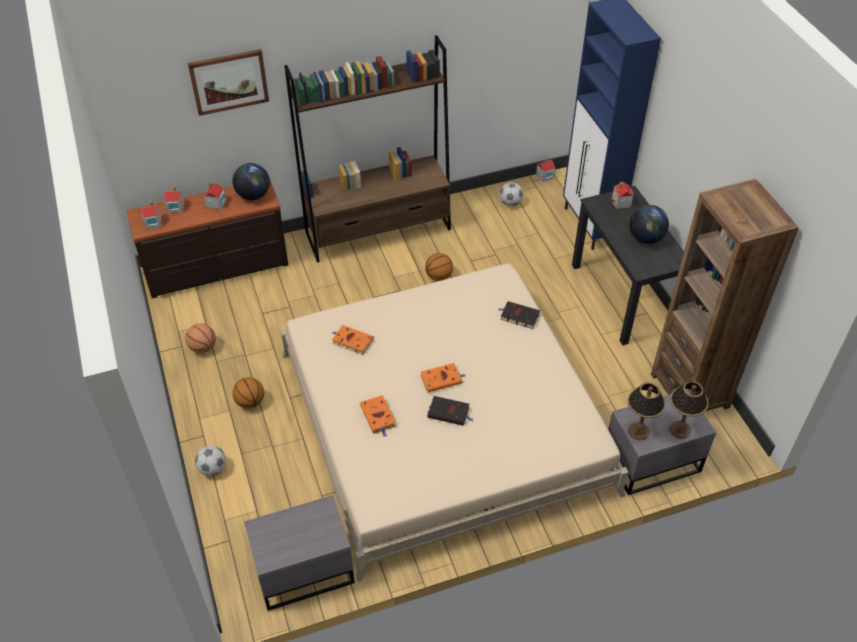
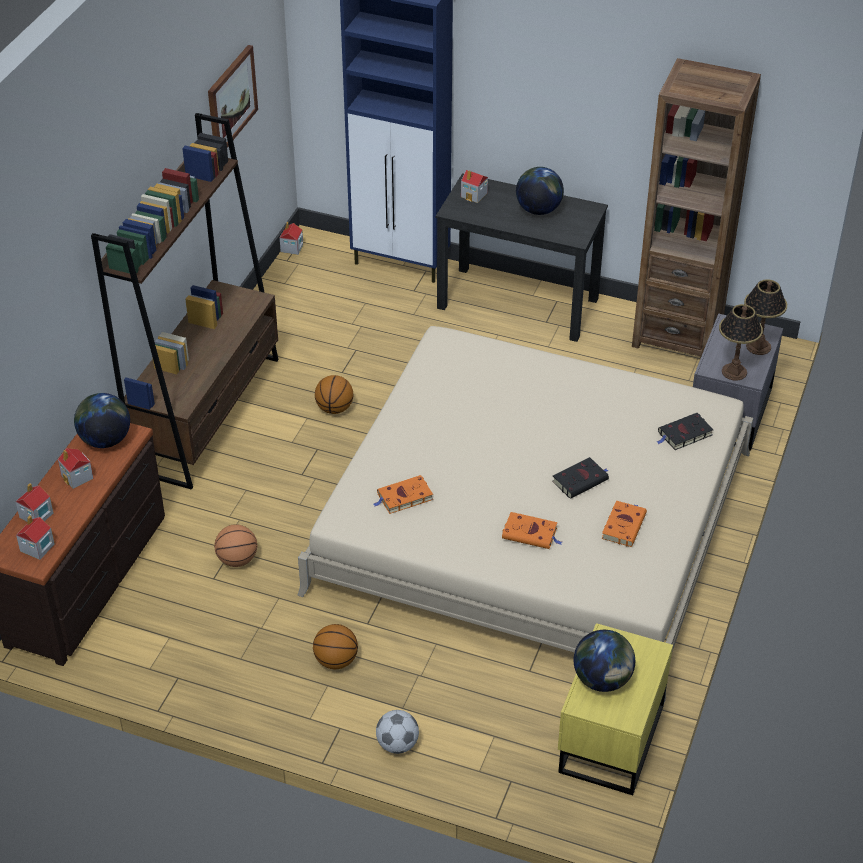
camera: 50 degrees left, 5 degrees down
basketball [185,323,216,353] -> basketball moved to [214,524,257,567]
picture [188,49,269,116] -> picture moved to [208,45,258,147]
grey nightstand [244,495,355,611] -> yellow nightstand [558,623,673,795]
orange book [420,363,465,392] -> orange book moved to [602,501,647,547]
black book [498,301,540,329] -> black book moved to [657,413,714,450]
football [499,182,523,206] -> none
none -> globe [574,630,635,692]

